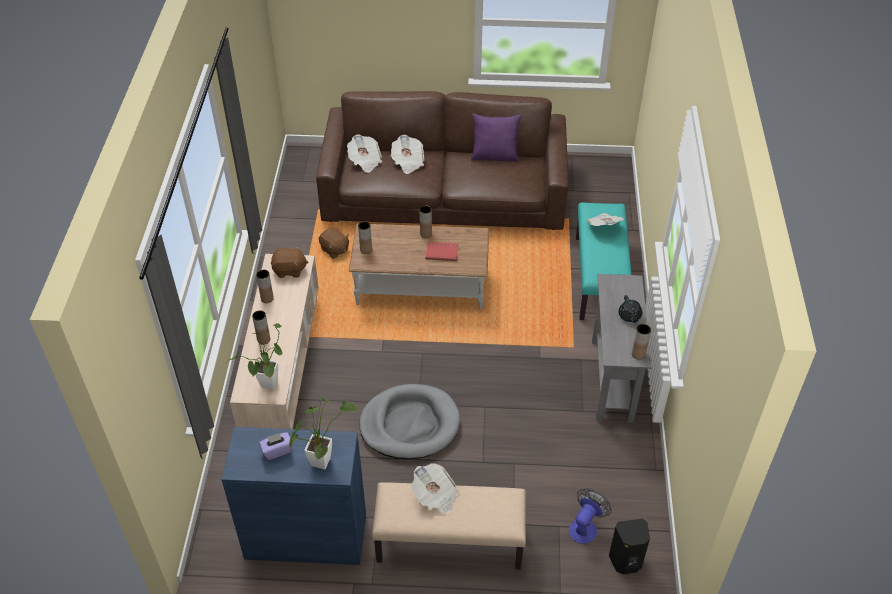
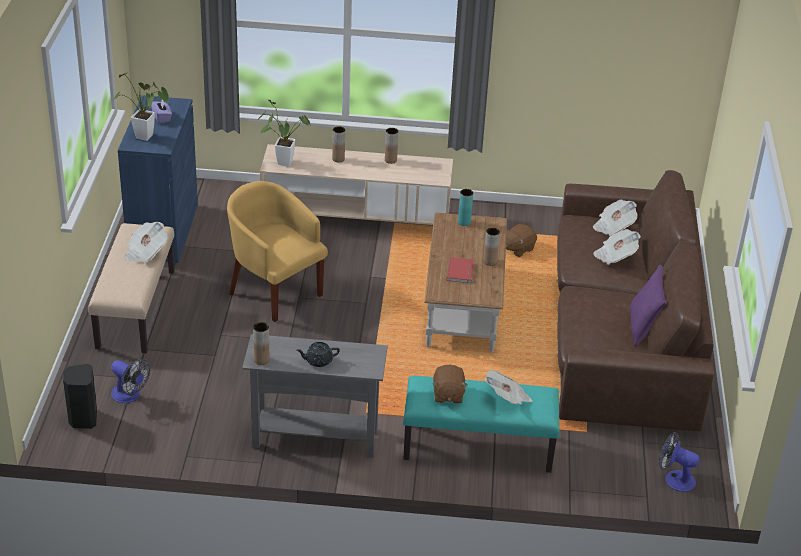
camera: 90 degrees right, 10 degrees down
brown plush toy [271,246,308,278] -> brown plush toy moved to [432,365,467,404]
brown vase [358,221,372,254] -> turquoise vase [458,189,473,226]
grey dog bed [359,384,460,459] -> yellow armchair [227,181,328,322]
none -> fan [659,432,700,492]

